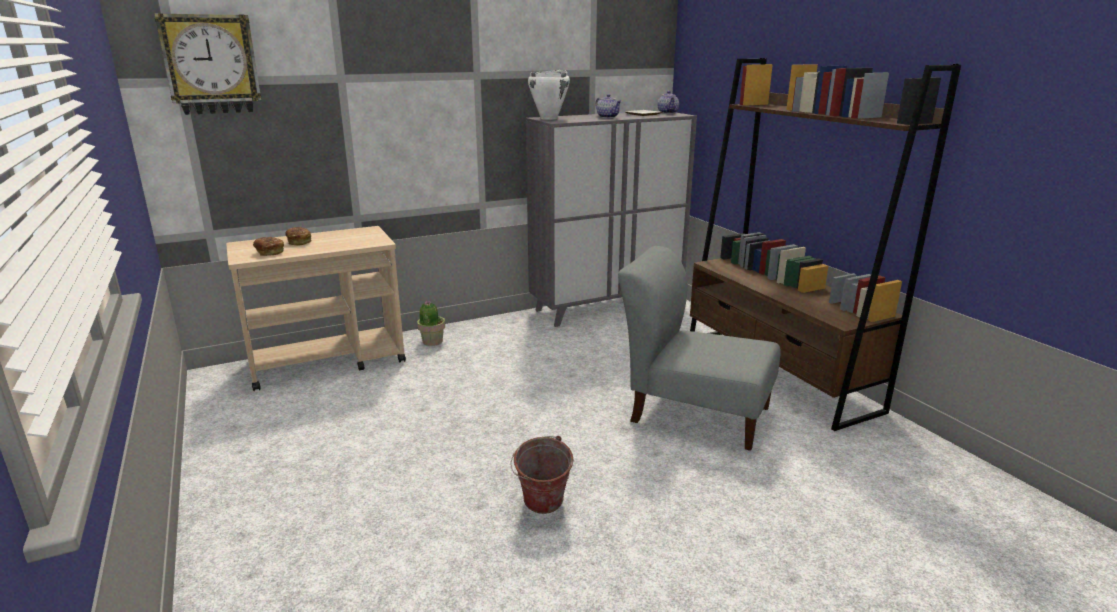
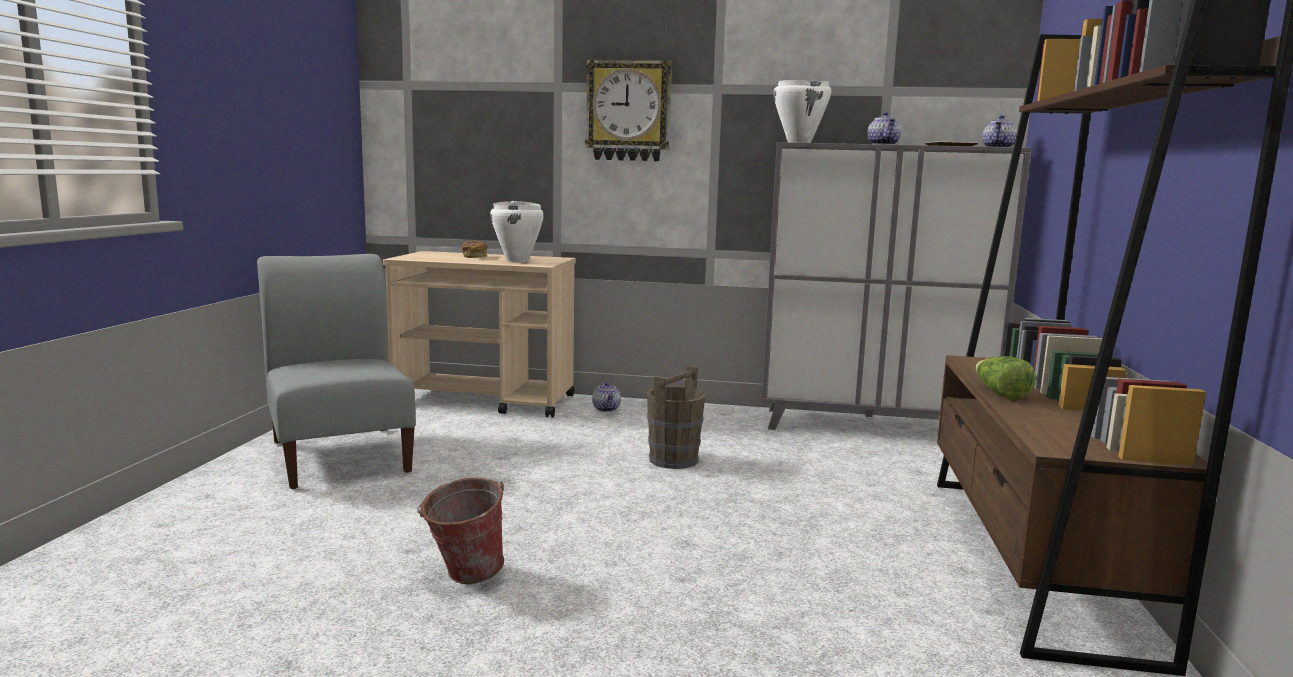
camera: 35 degrees right, 10 degrees down
wall clock [154,13,261,115] -> wall clock moved to [585,59,672,161]
bread [253,237,284,256] -> none
potted plant [417,300,445,346] -> teapot [592,382,621,412]
grey chair [618,246,781,451] -> grey chair moved to [257,254,416,489]
none -> white cooking pot [490,201,544,262]
none -> brown bucket [647,366,705,469]
none -> lettuce [976,356,1036,400]

